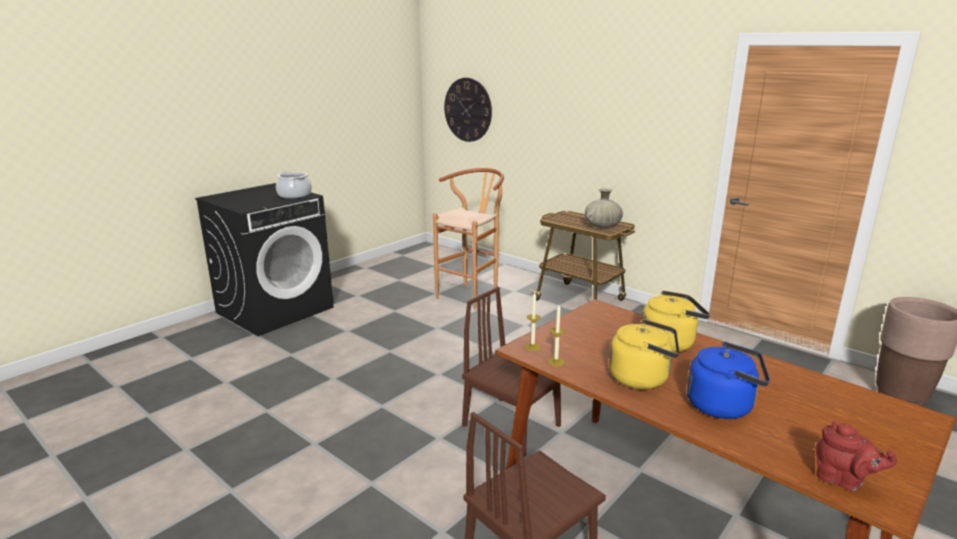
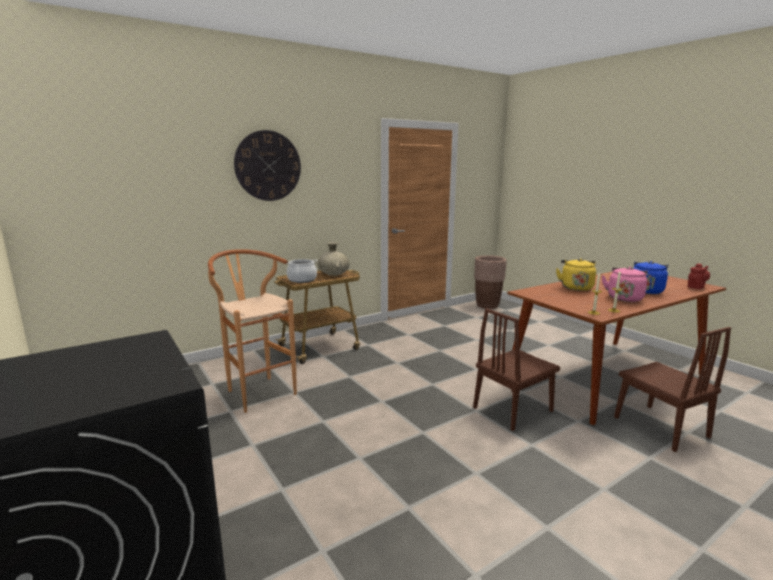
camera: 75 degrees left, 5 degrees down
cooking pot [276,171,312,199] -> cooking pot moved to [287,259,318,283]
wall clock [444,78,492,142] -> wall clock moved to [234,130,301,201]
yellow kettle [609,319,680,389] -> pink kettle [602,267,648,302]

